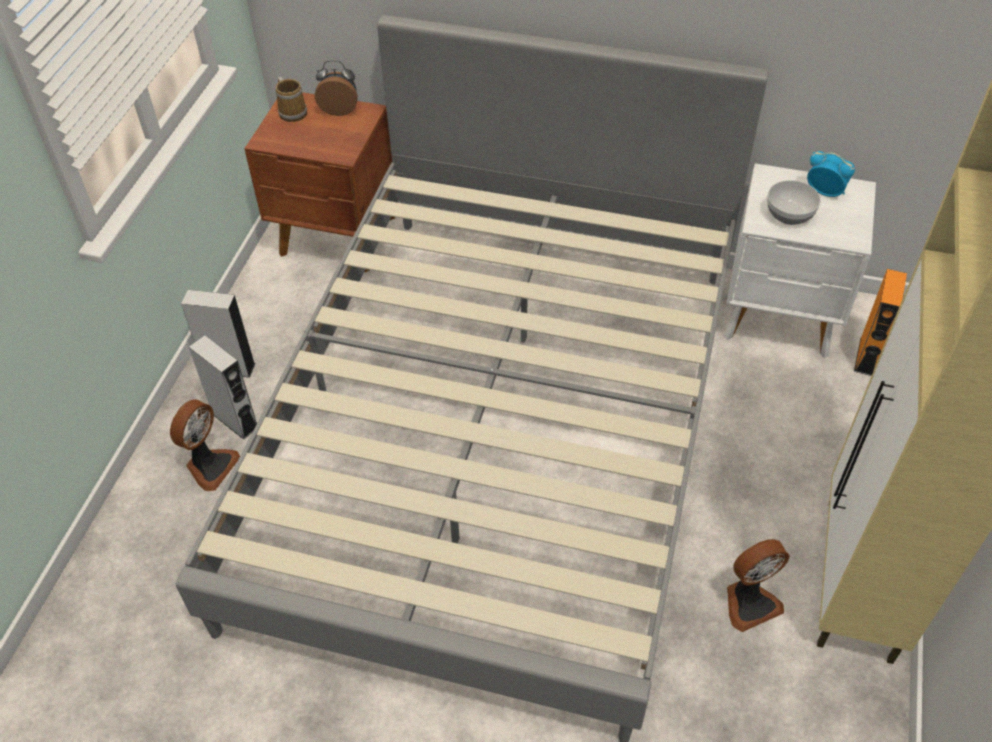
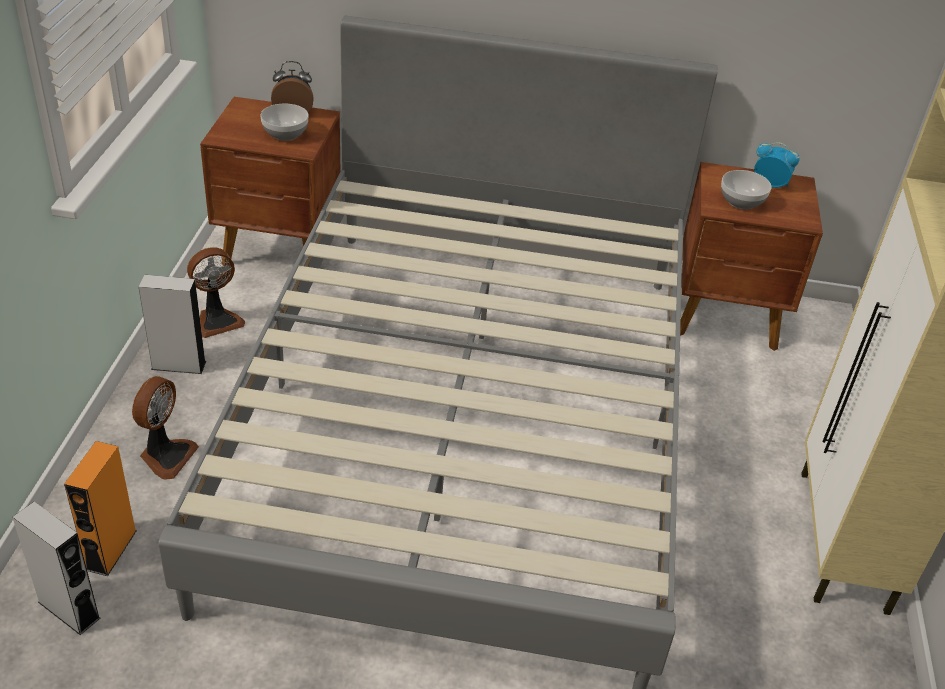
camera: 10 degrees left, 10 degrees down
grey speaker [189,335,257,440] -> grey speaker moved to [12,502,100,635]
mug [275,77,307,122] -> none
white nightstand [724,163,876,358] -> brown nightstand [680,162,823,351]
fan [727,539,790,632] -> fan moved to [187,247,245,338]
orange speaker [854,269,907,376] -> orange speaker moved to [64,441,137,576]
none -> bowl [260,104,308,141]

